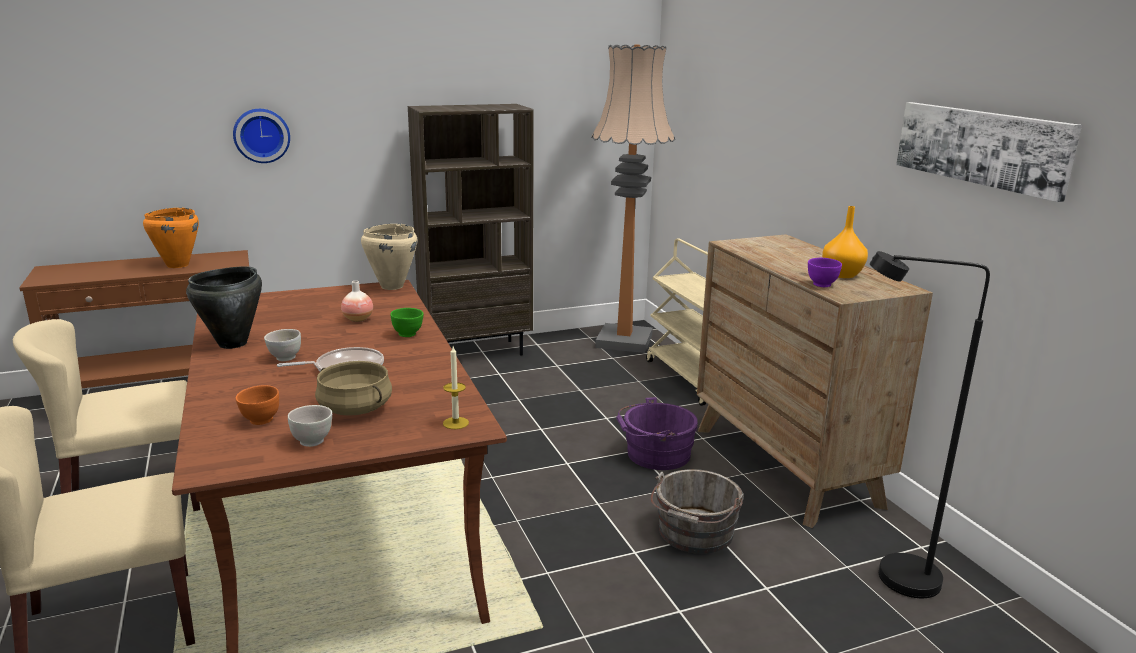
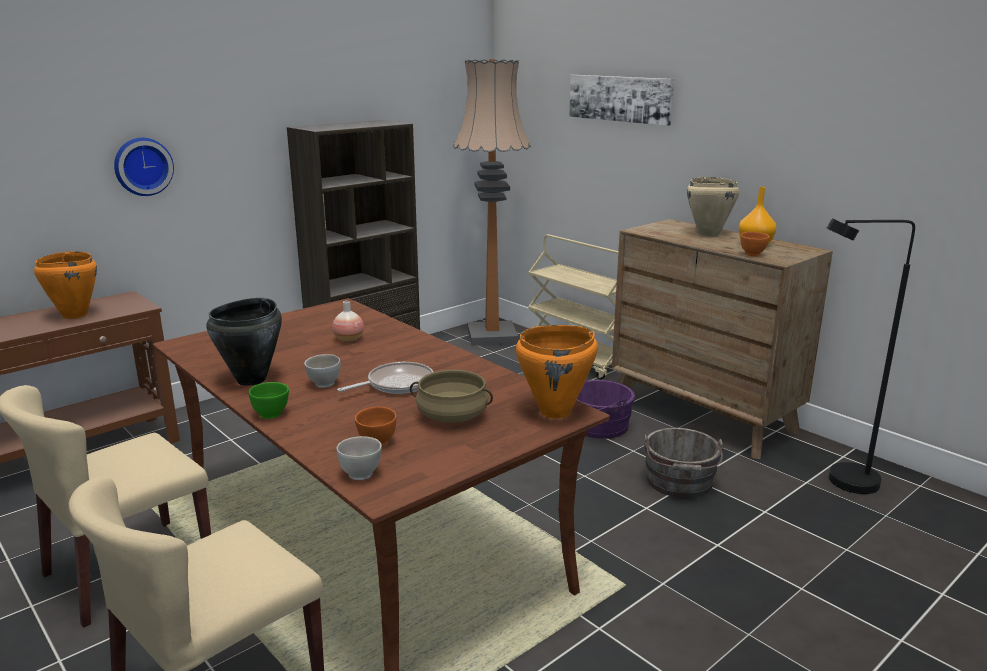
camera: 20 degrees left, 0 degrees up
white bowl [288,405,332,447] -> white bowl moved to [336,436,382,480]
beige cooking pot [361,224,417,290] -> beige cooking pot moved to [687,177,739,237]
green bowl [390,308,424,337] -> green bowl moved to [249,382,289,419]
candle [443,346,469,429] -> orange cooking pot [516,325,598,418]
purple bowl [808,258,842,287] -> orange bowl [740,232,770,256]
picture [896,102,1082,202] -> picture moved to [569,75,674,126]

